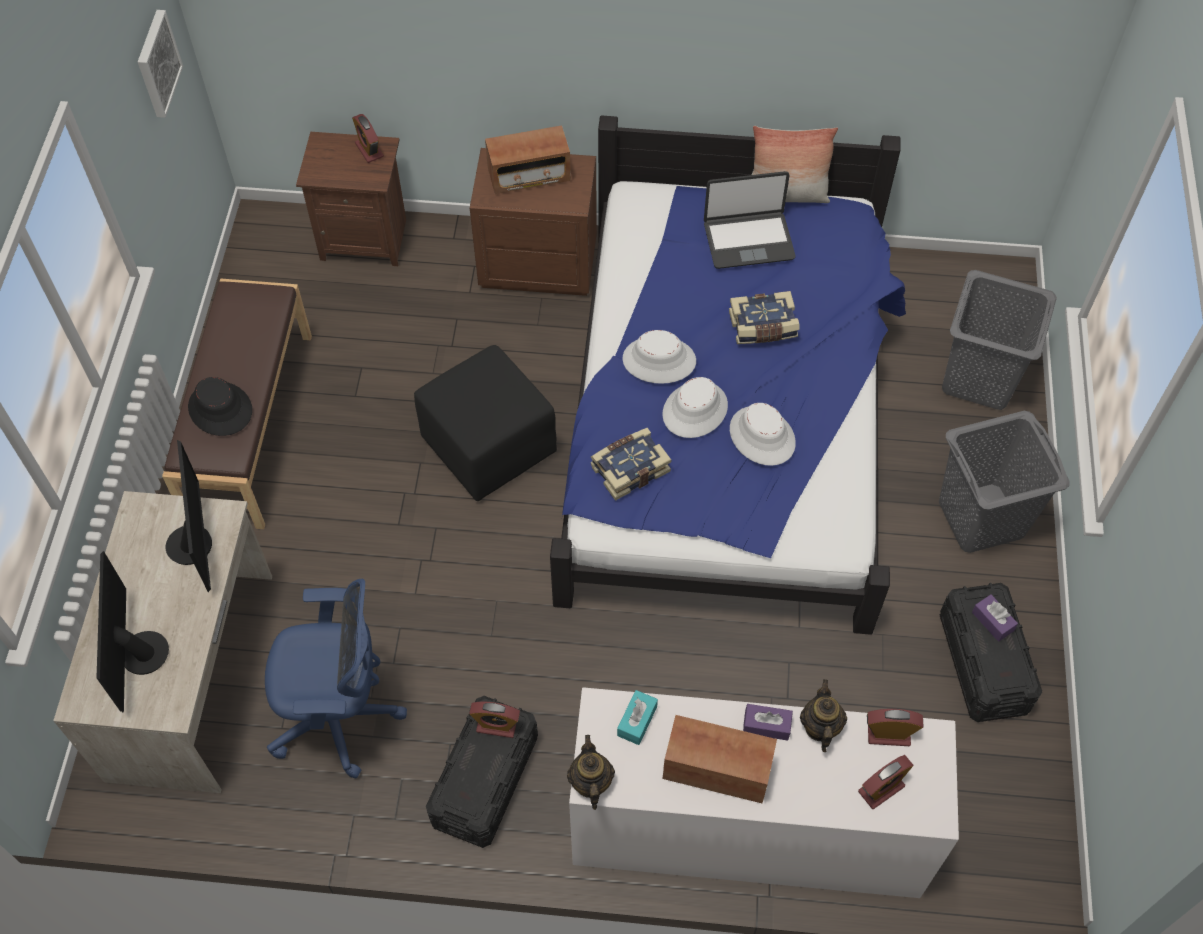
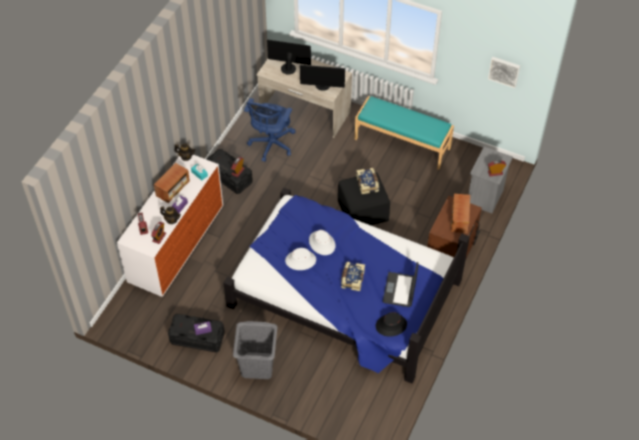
camera: 110 degrees right, 5 degrees down
brown bench [162,279,312,529] -> turquoise bench [355,96,454,170]
black hat [188,377,252,436] -> black hat moved to [376,312,407,337]
brown nightstand [296,132,406,266] -> grey nightstand [468,147,513,213]
book [591,428,671,501] -> book moved to [356,168,379,194]
white hat [622,330,696,384] -> none
pillow [752,126,838,203] -> none
grey laundry basket [942,270,1057,410] -> none

